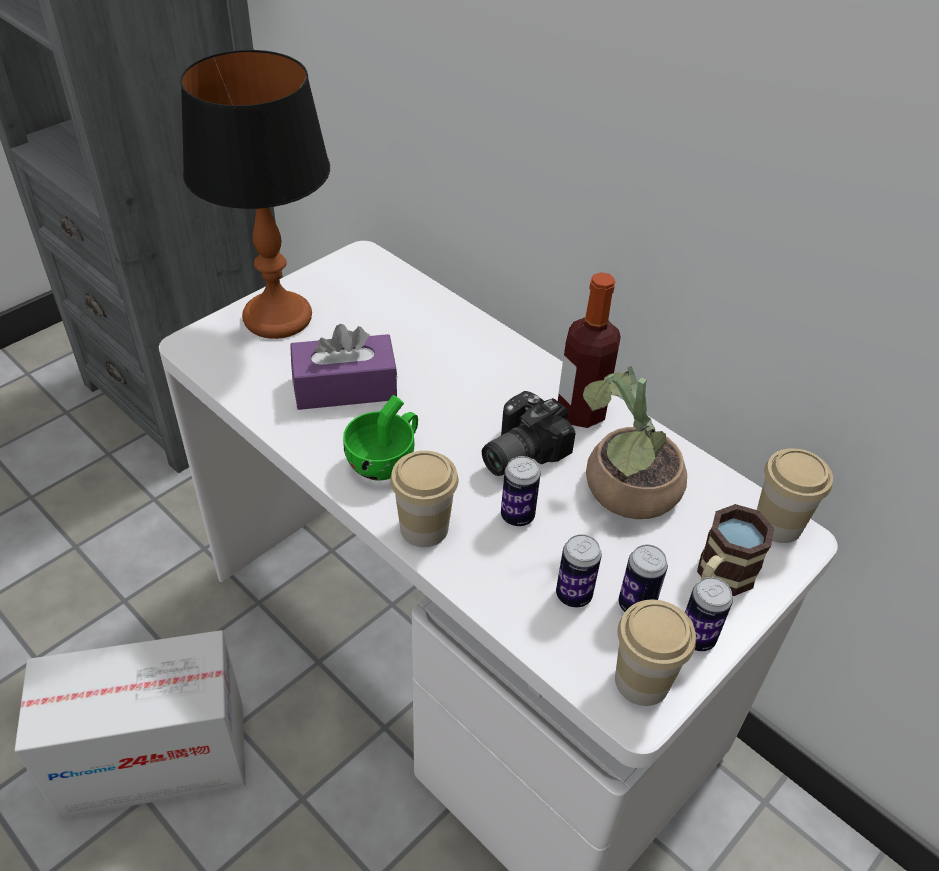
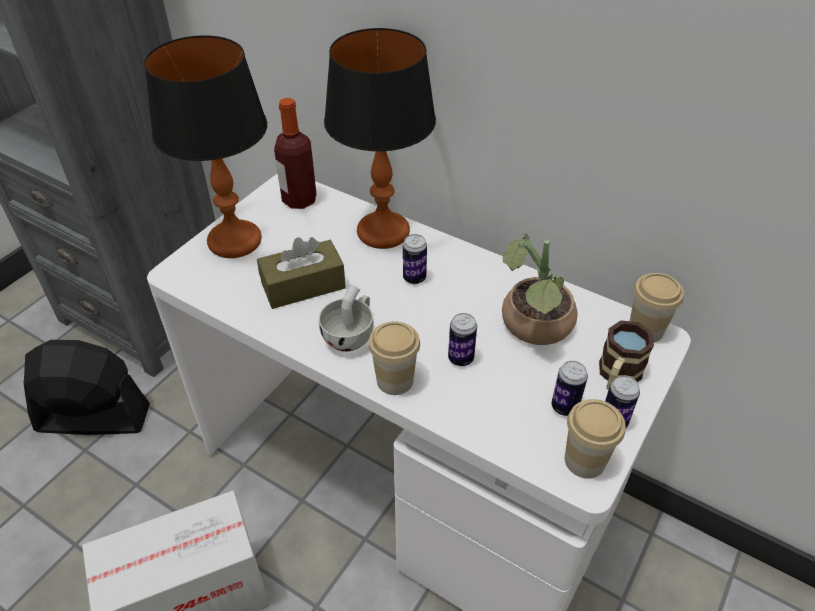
camera: 10 degrees left, 0 degrees up
purple tissue box [290,324,398,410] -> brown tissue box [257,237,346,309]
green cup [343,395,418,481] -> white cup [319,285,373,352]
camera [482,391,576,476] -> none
can [556,534,602,607] -> can moved to [403,234,427,284]
bottle [558,272,621,428] -> bottle moved to [274,98,316,209]
none -> black fan [23,340,150,435]
none -> table lamp [324,28,436,249]

